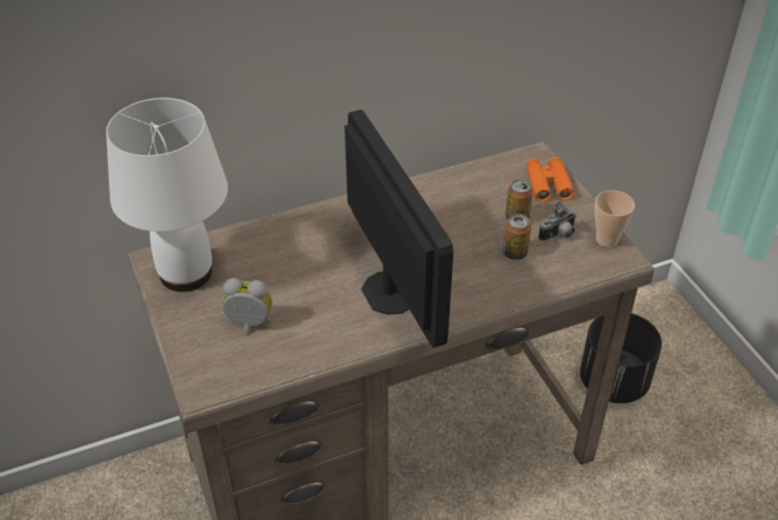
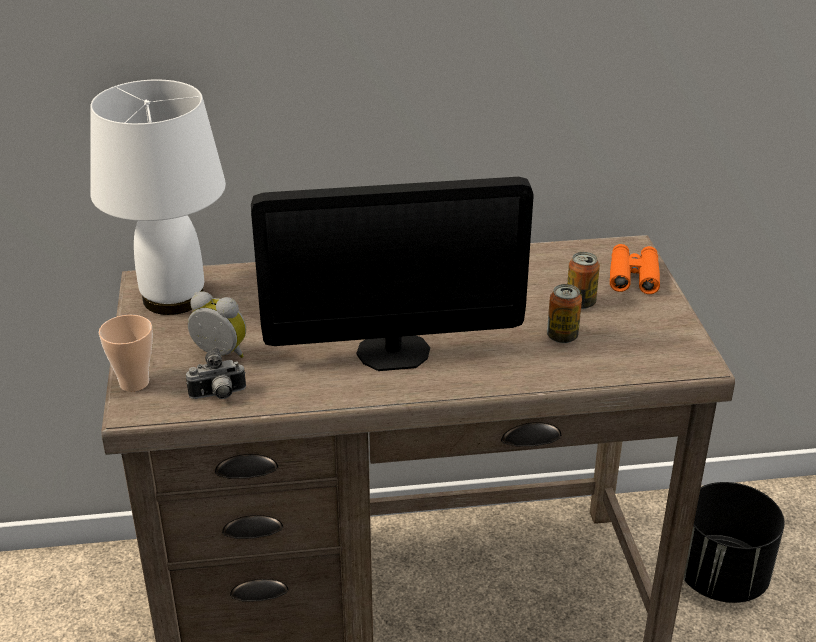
camera: 15 degrees right, 10 degrees down
monitor [345,110,453,348] -> monitor turned 90 degrees clockwise [251,177,534,371]
camera [538,201,576,241] -> camera moved to [186,347,246,399]
cup [595,190,635,247] -> cup moved to [99,315,153,392]

